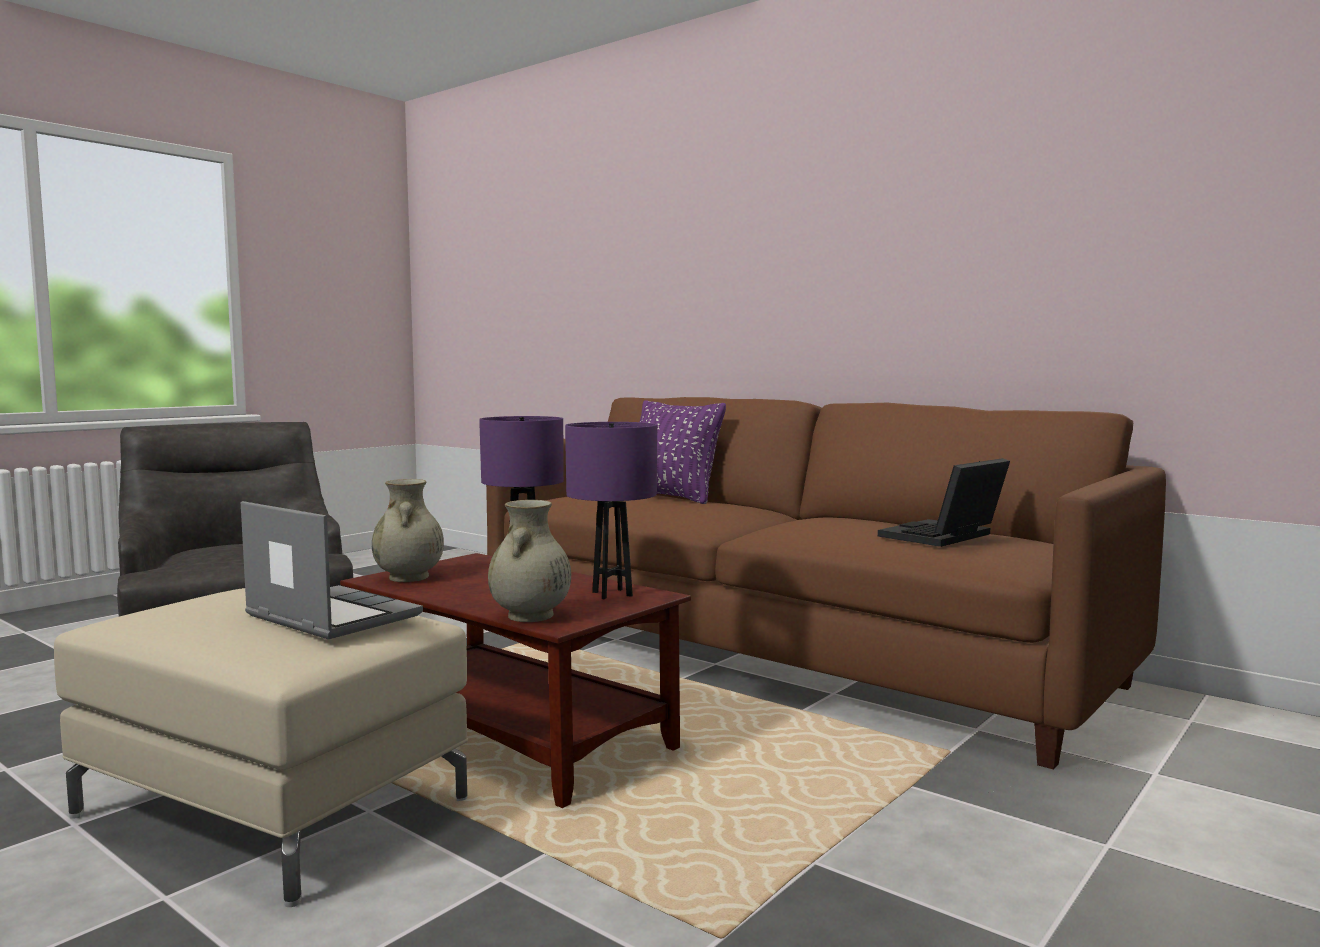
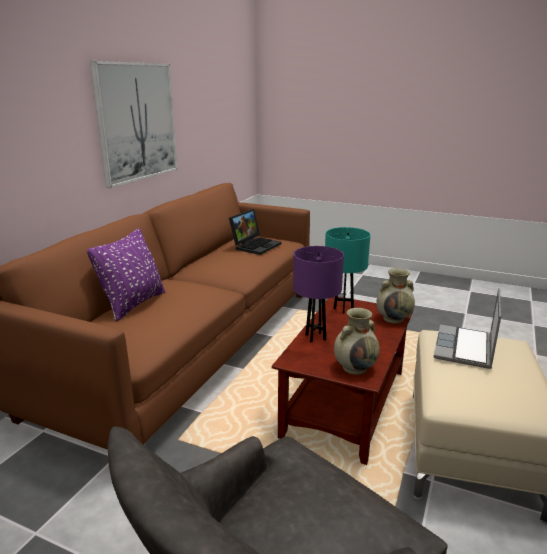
camera: 105 degrees left, 15 degrees up
purple table lamp [565,422,657,599] -> turquoise table lamp [325,227,371,314]
laptop [878,458,1010,547] -> laptop turned 90 degrees counterclockwise [229,209,282,255]
none -> picture [90,61,177,188]

